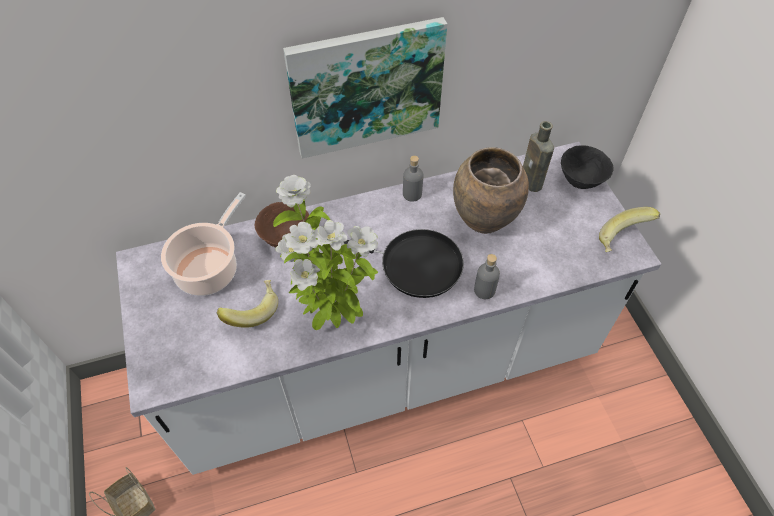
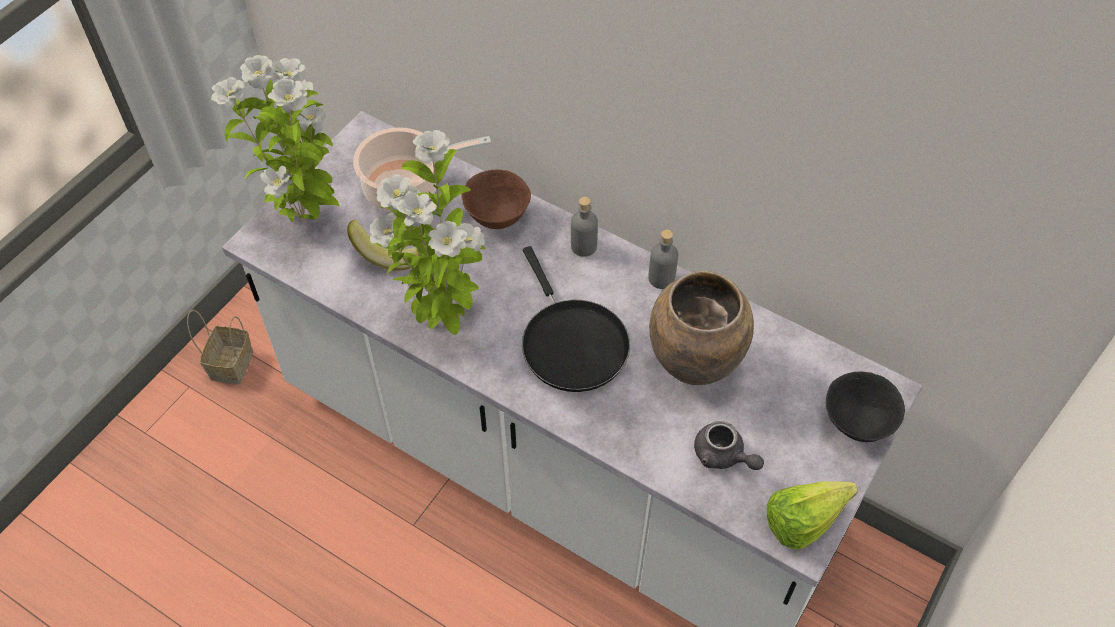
camera: 50 degrees right, 0 degrees up
picture [283,17,447,159] -> none
grey bottle [474,254,500,299] -> grey bottle moved to [571,197,598,257]
brown bottle [523,121,554,192] -> none
banana [599,207,660,252] -> lettuce [767,481,858,550]
none -> potted plant [211,55,339,223]
none -> grey teapot [694,421,764,470]

